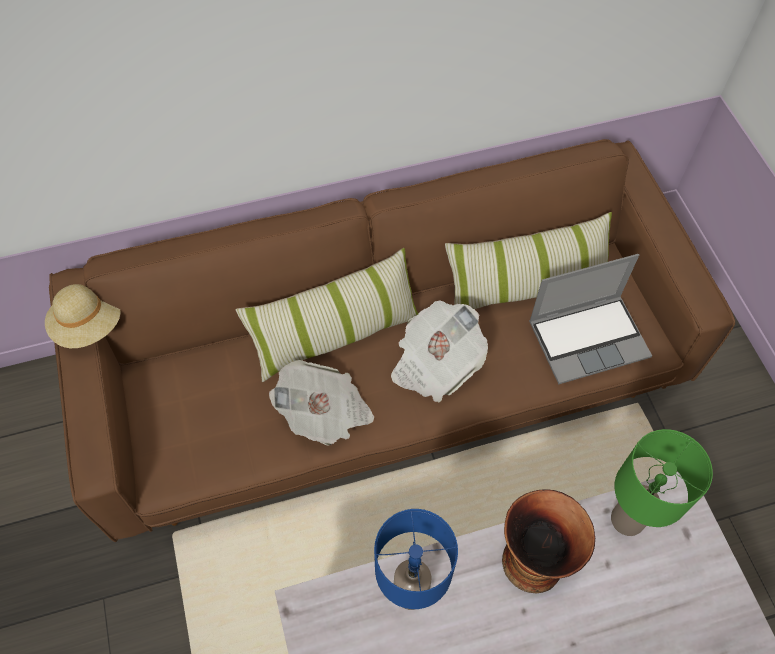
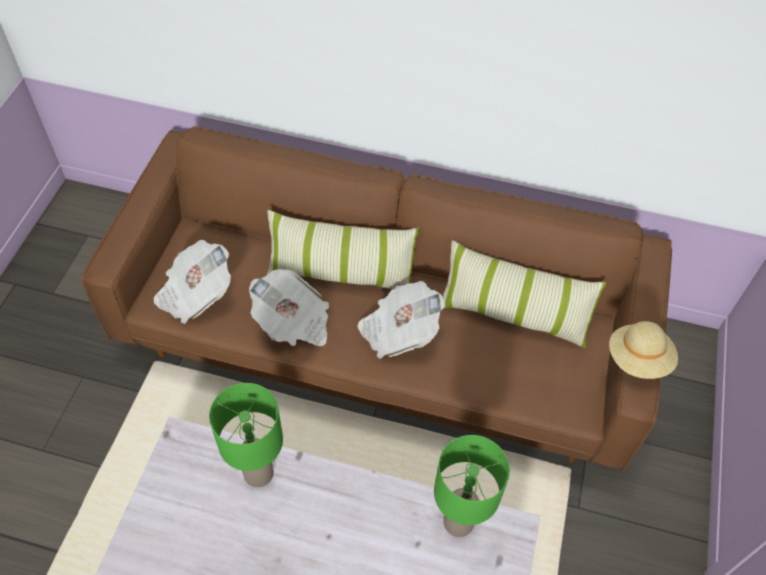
camera: 30 degrees right, 5 degrees down
beige hat [45,284,120,348] -> beige hat moved to [609,321,678,379]
blue table lamp [374,509,458,610] -> green table lamp [209,383,283,487]
vase [502,489,595,593] -> none
laptop [529,254,652,384] -> none
none -> newspaper [154,240,231,324]

